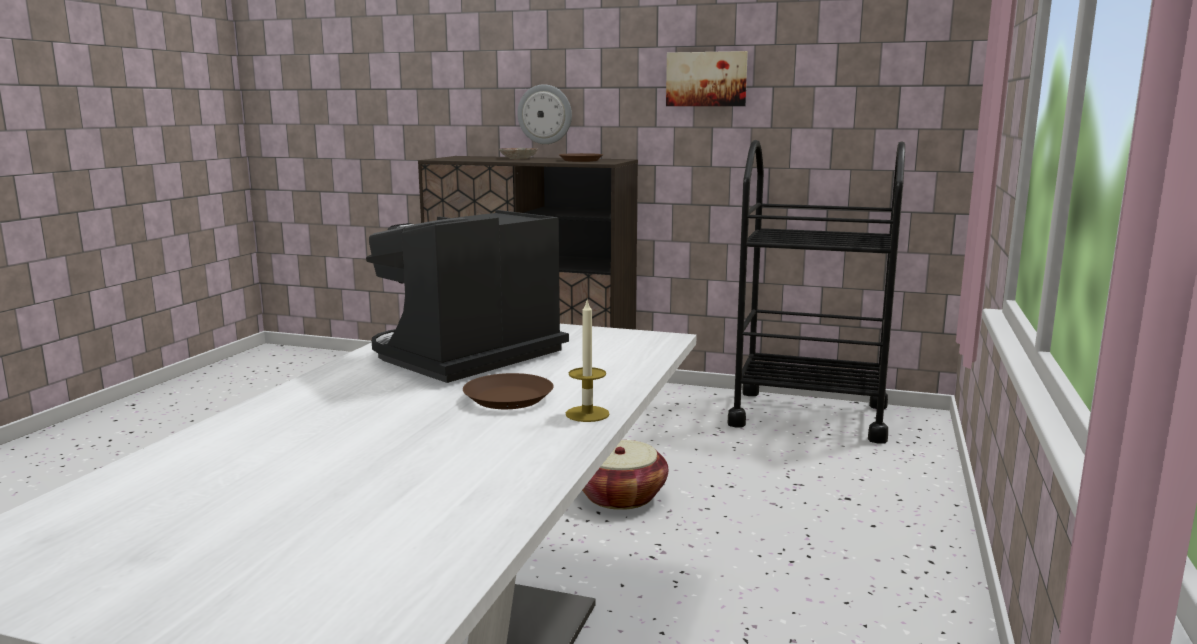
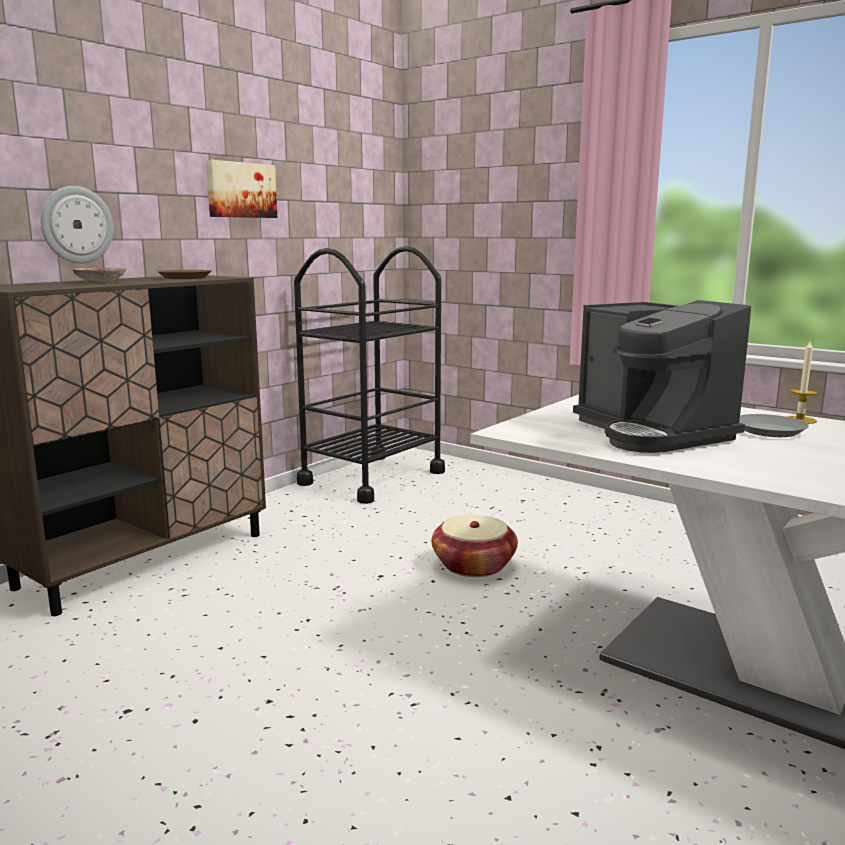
camera: 70 degrees left, 0 degrees up
brown plate [463,373,554,409] -> grey plate [739,414,809,437]

